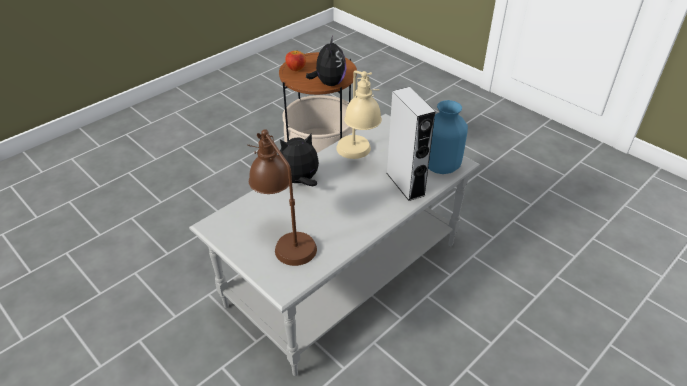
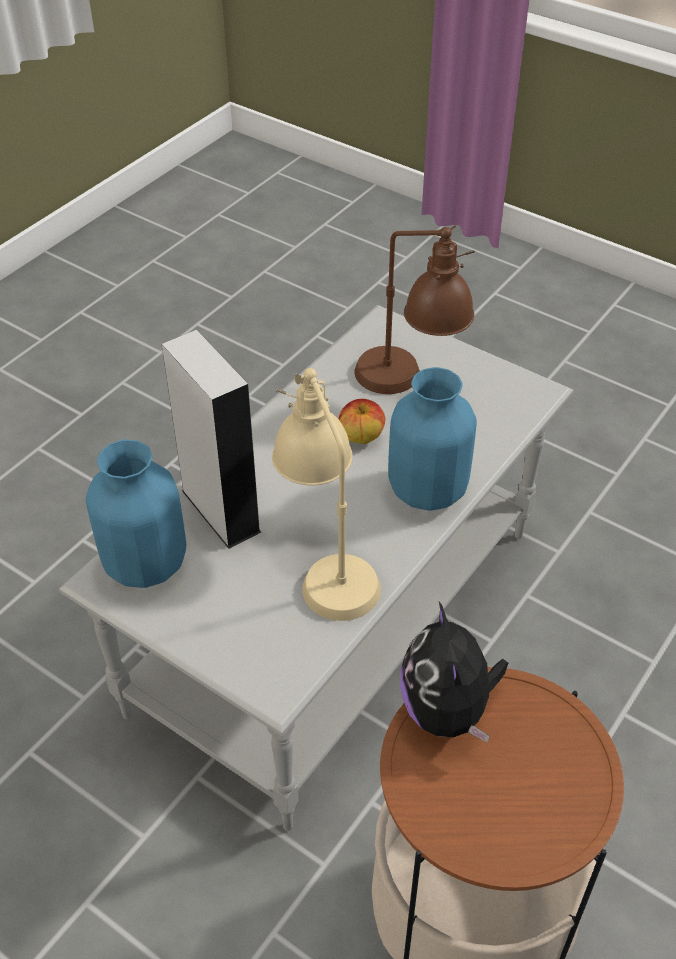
camera: 170 degrees right, 5 degrees up
plush toy [278,134,319,186] -> blue vase [388,367,477,511]
apple [285,51,306,71] -> apple moved to [339,399,385,444]

